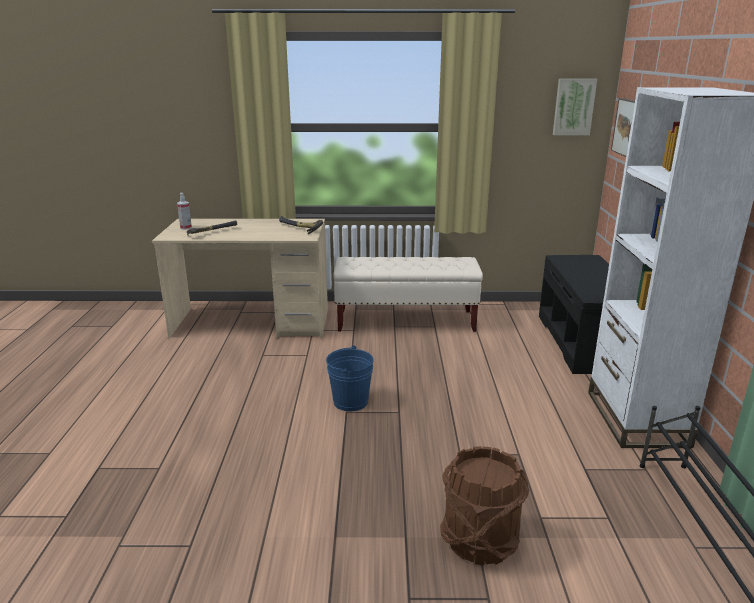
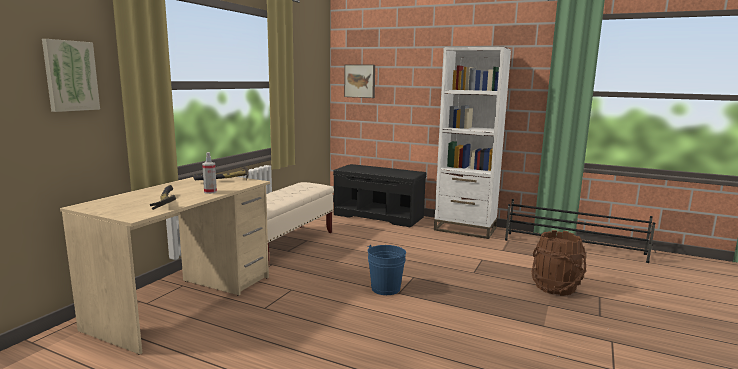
camera: 65 degrees left, 10 degrees down
spray bottle [177,193,192,230] -> spray bottle moved to [202,152,217,194]
picture [553,79,597,135] -> picture moved to [42,39,100,112]

